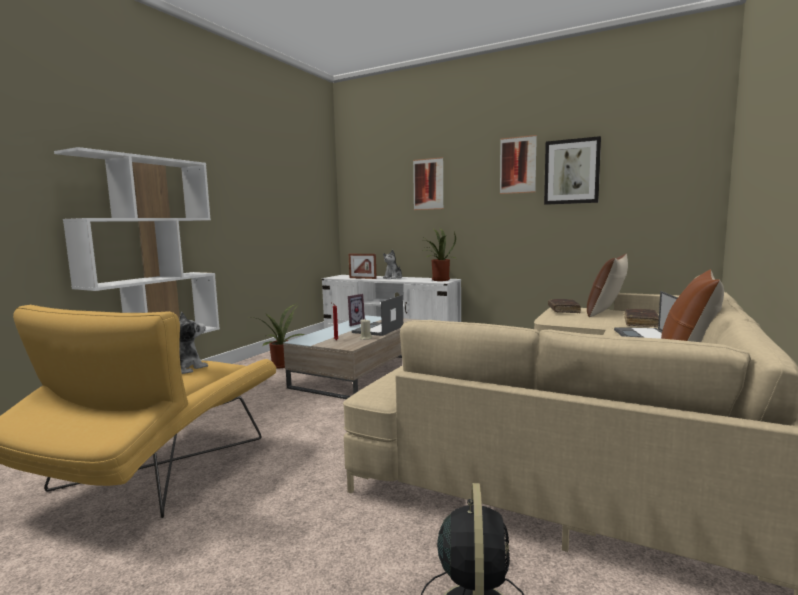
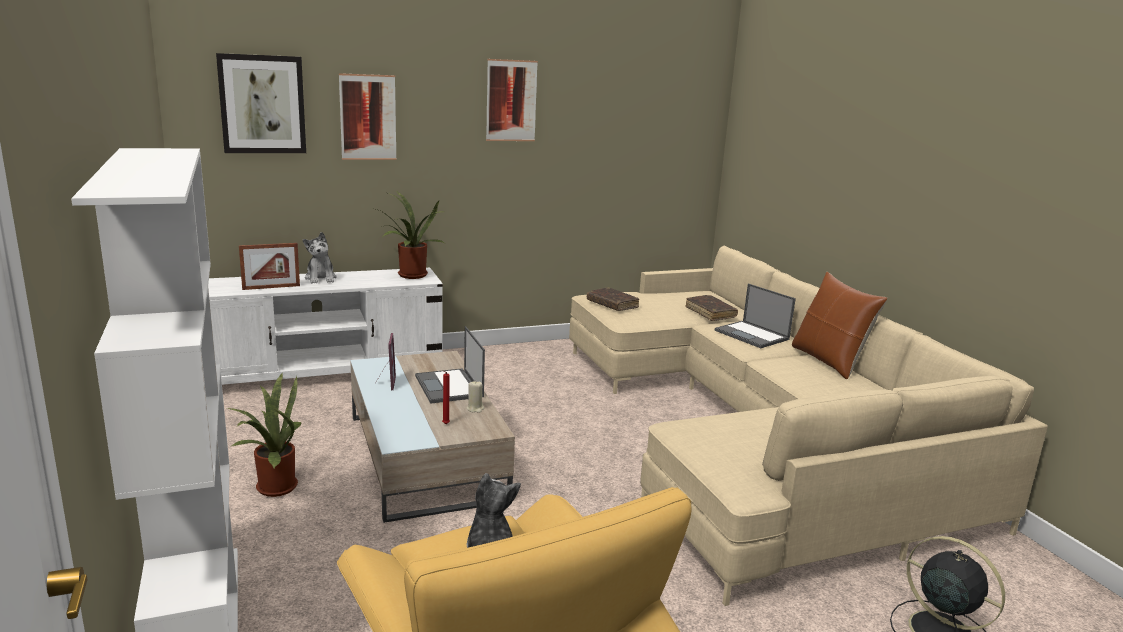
camera: 50 degrees left, 10 degrees up
picture [544,136,601,205] -> picture moved to [216,53,306,153]
brown pillow [587,253,628,317] -> none

